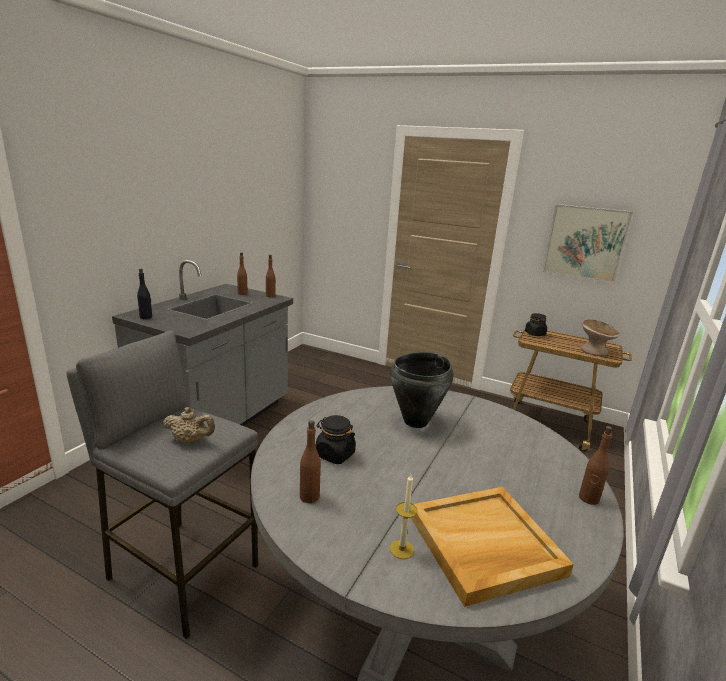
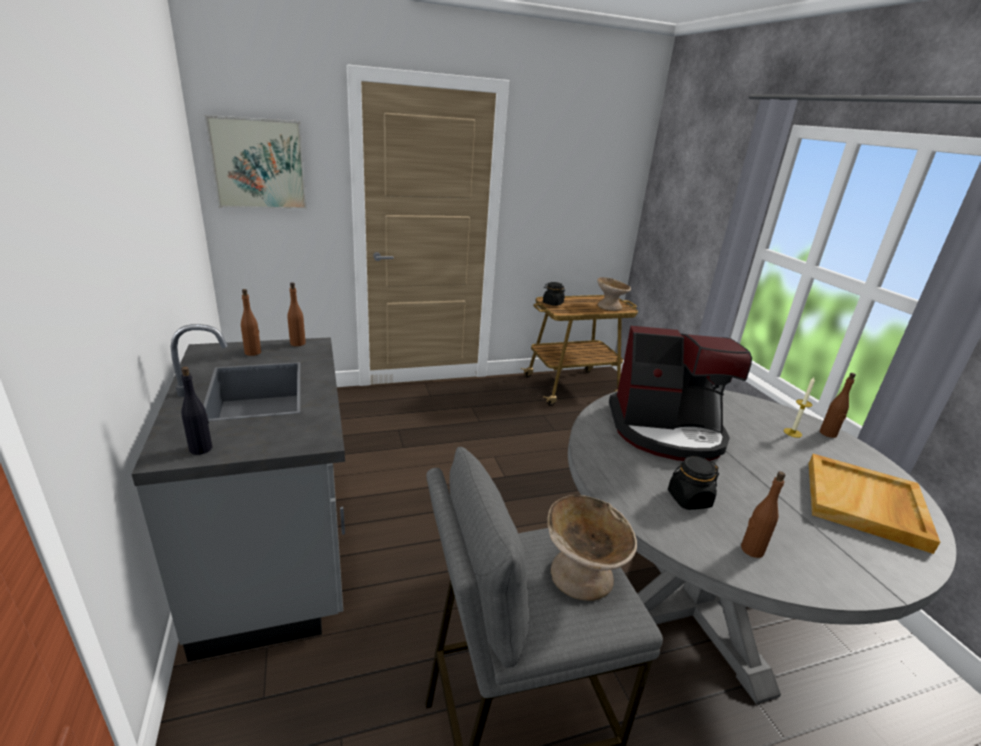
camera: 45 degrees left, 5 degrees up
beige teapot [163,407,215,443] -> beige bowl [547,495,637,601]
black cooking pot [390,352,453,428] -> coffee machine [609,326,752,461]
candle [390,474,418,559] -> candle moved to [784,376,815,438]
picture [542,204,633,283] -> picture moved to [205,115,307,209]

